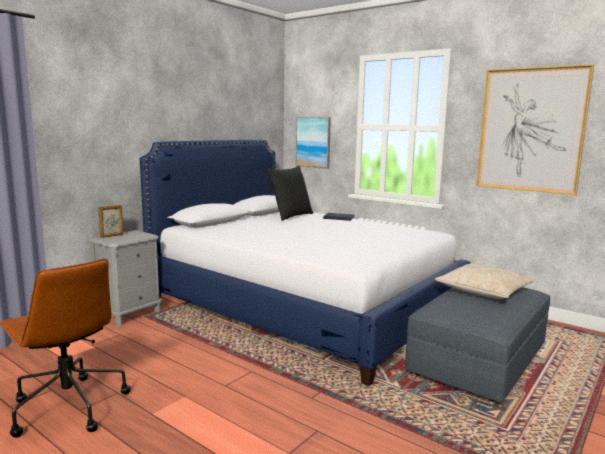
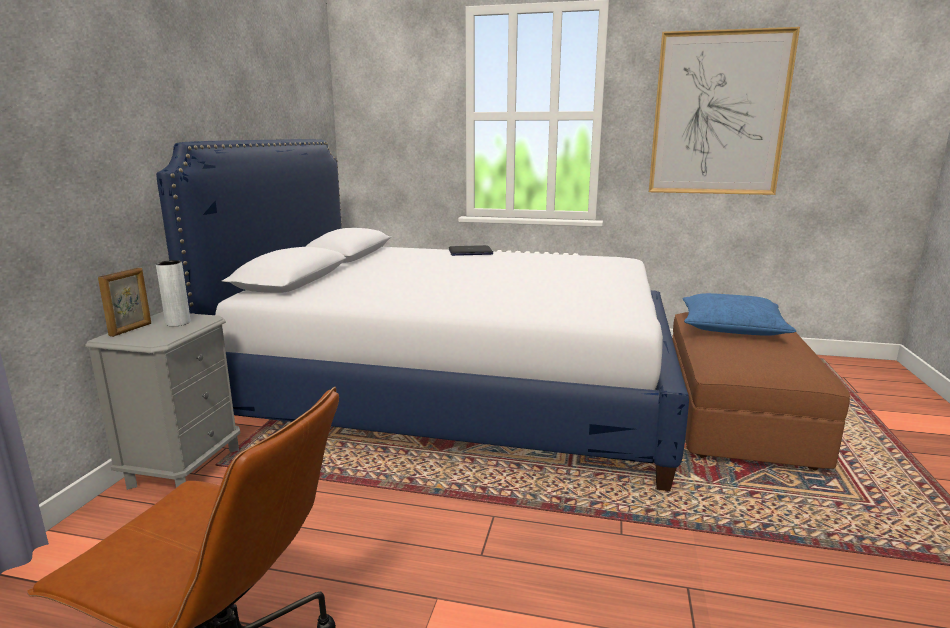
camera: 25 degrees left, 5 degrees up
black pillow [267,166,313,221] -> none
picture [296,117,331,169] -> none
grey ottoman [405,287,550,402] -> brown ottoman [672,312,850,471]
beige pillow [435,263,534,299] -> blue pillow [683,293,796,336]
none -> grey vase [156,260,191,327]

